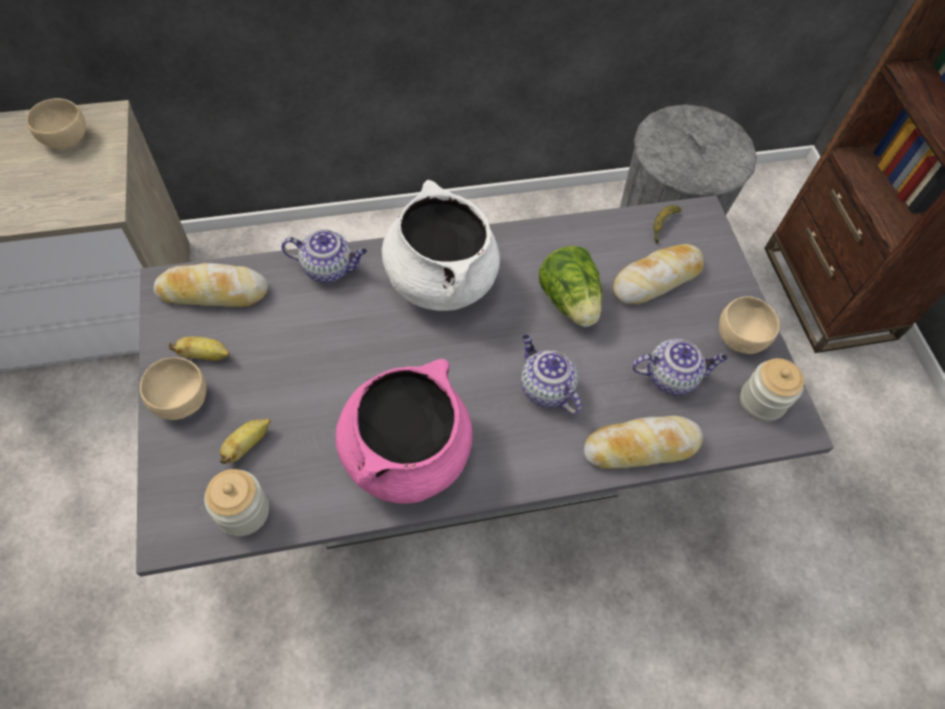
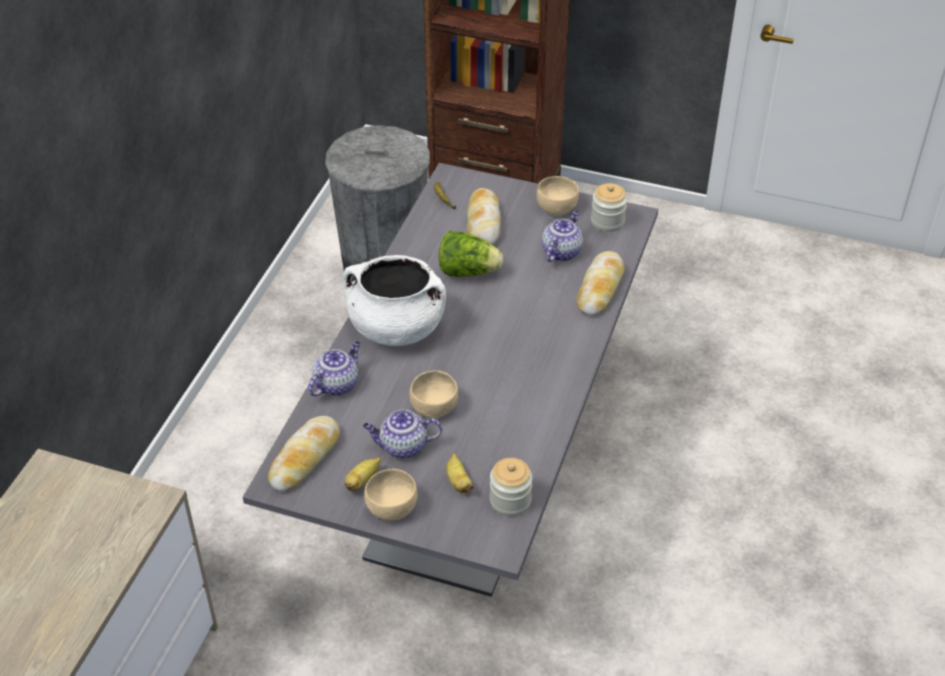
camera: 55 degrees left, 15 degrees down
beige bowl [27,98,86,149] -> beige bowl moved to [410,370,458,418]
pink cooking pot [336,359,473,504] -> none
teapot [521,335,582,415] -> teapot moved to [363,410,442,459]

